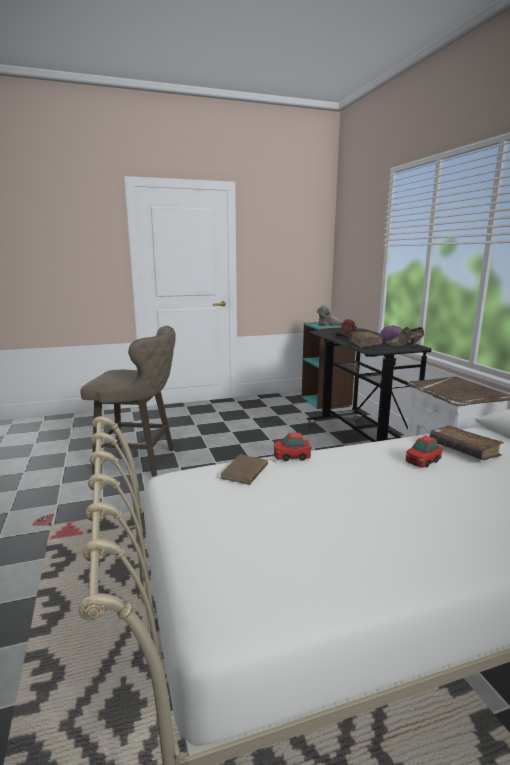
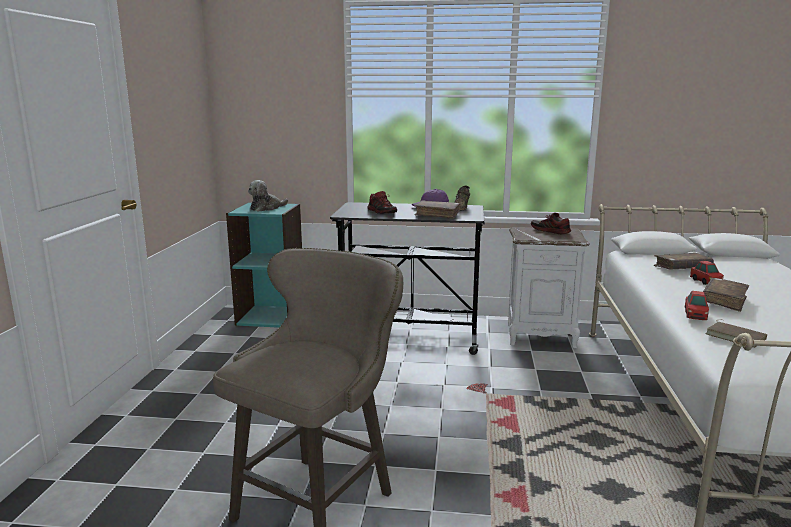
camera: 65 degrees left, 0 degrees up
none -> shoe [531,212,571,234]
none -> brown book [703,278,749,312]

